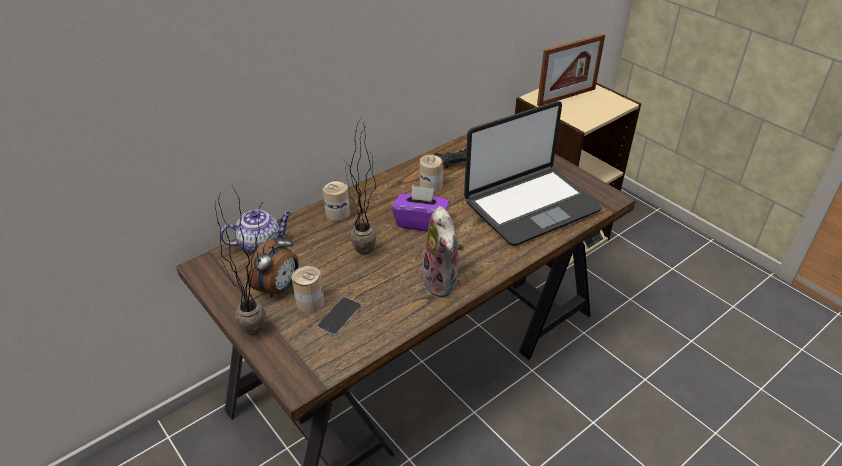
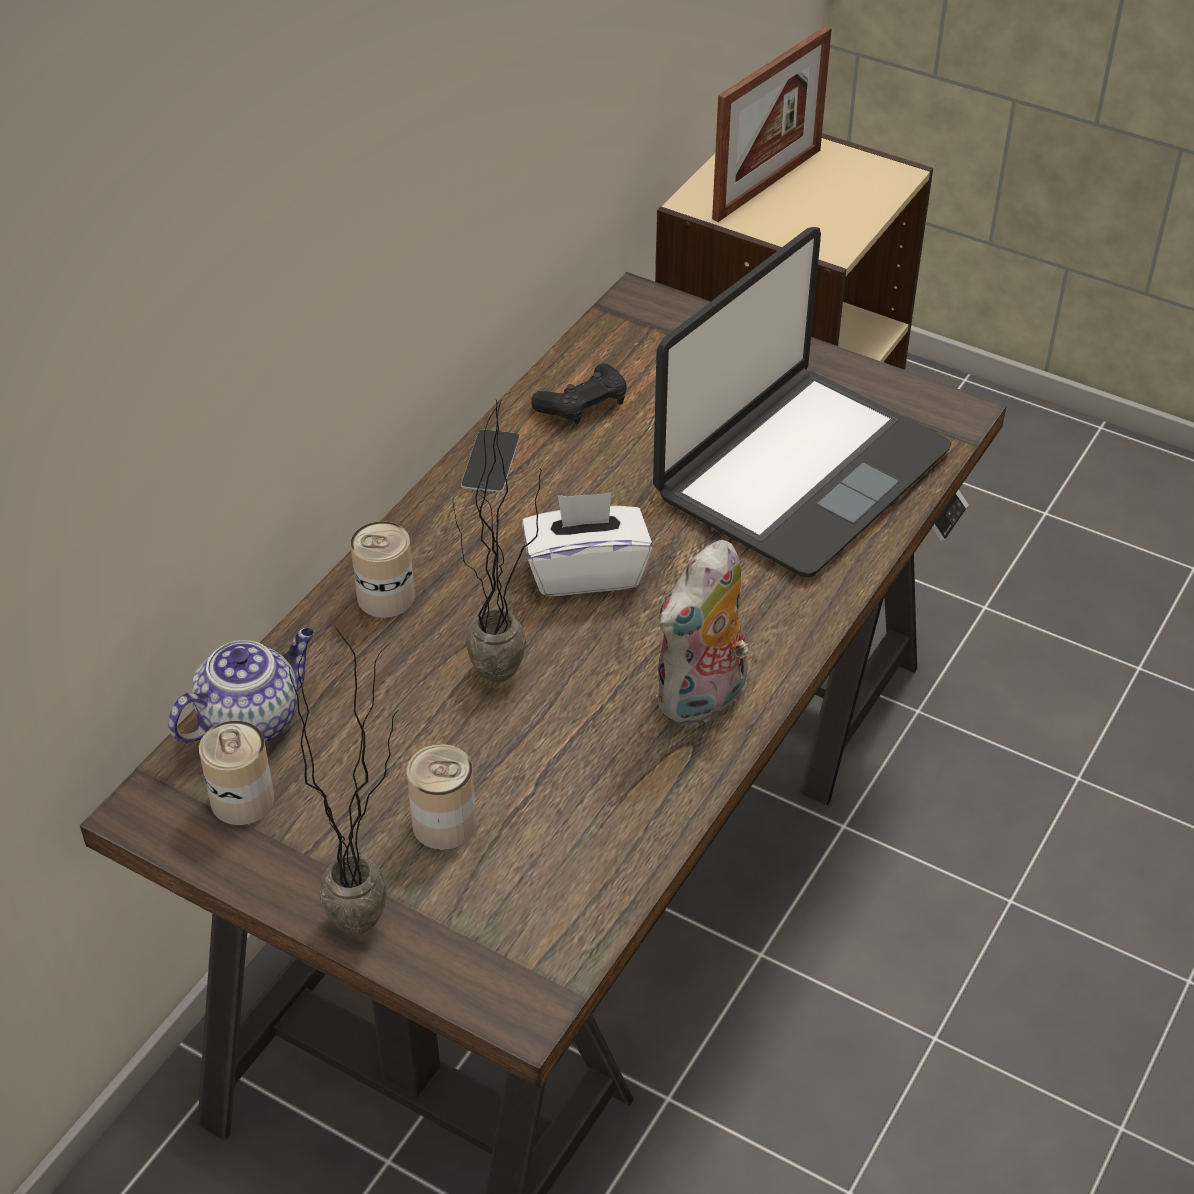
camera: 20 degrees left, 5 degrees up
alarm clock [246,232,298,298] -> none
phone [317,297,361,335] -> phone moved to [461,429,520,493]
purple tissue box [392,185,449,232] -> white tissue box [522,493,653,596]
can [420,155,443,193] -> can moved to [199,721,274,825]
plush toy [422,206,464,297] -> plush toy turned 75 degrees clockwise [656,540,749,726]

